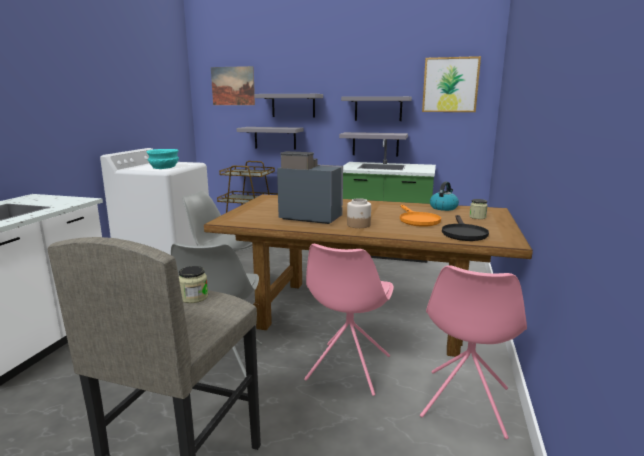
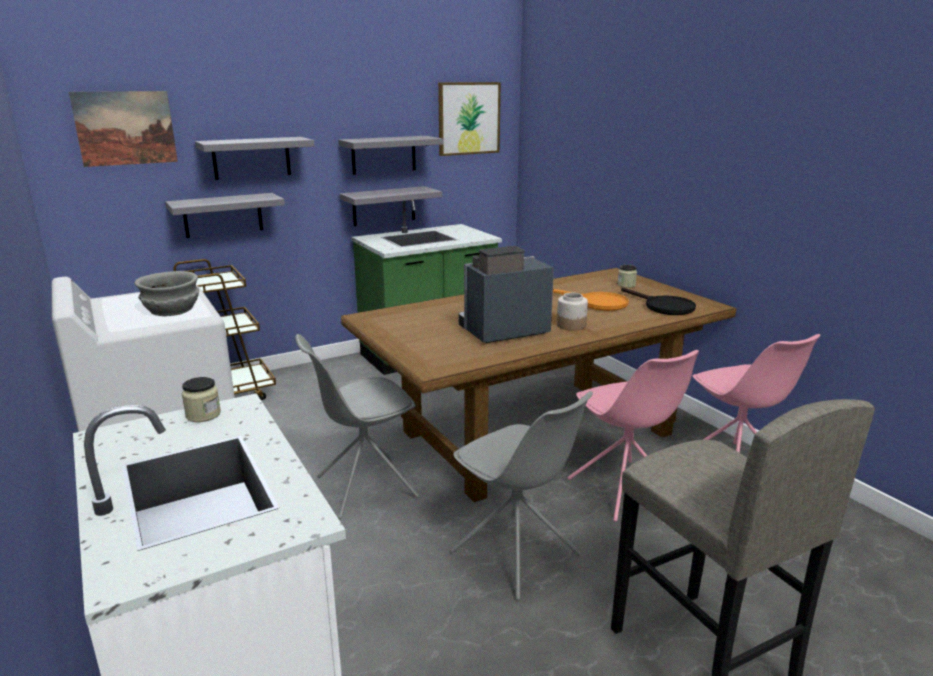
camera: 45 degrees left, 5 degrees up
turquoise bowl [147,149,179,169] -> grey bowl [134,271,199,316]
jar [179,266,208,303] -> jar moved to [182,377,221,422]
kettle [430,181,459,211] -> none

